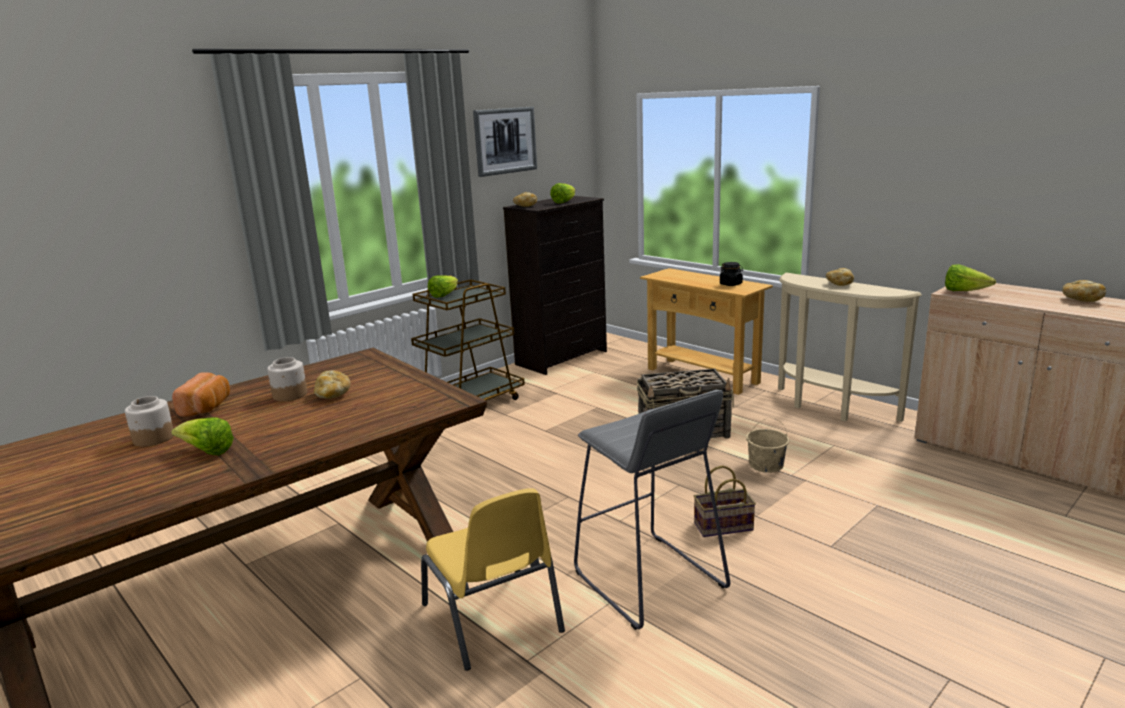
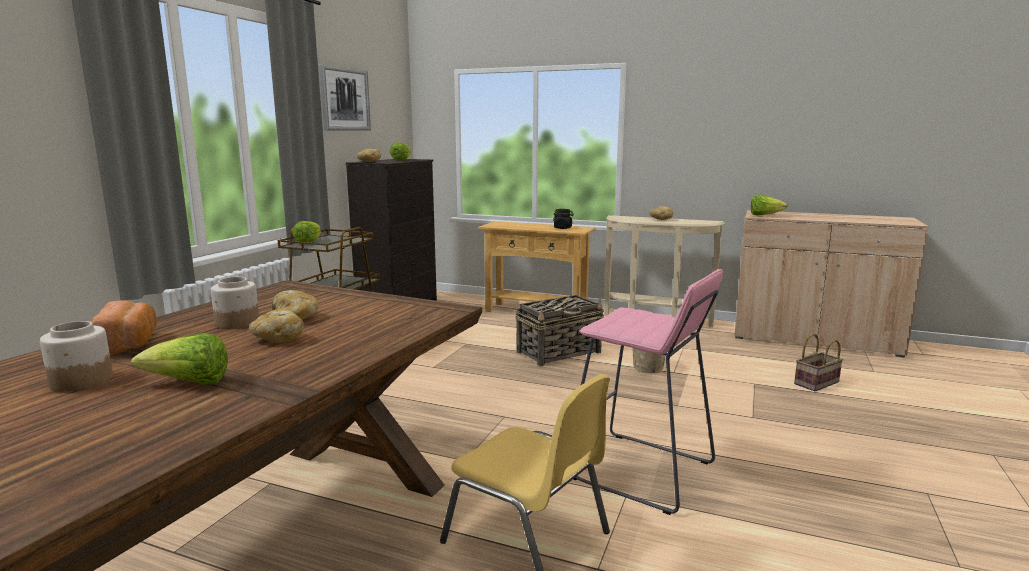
camera: 25 degrees left, 5 degrees down
grey stool [574,390,730,630] -> pink stool [574,269,723,515]
basket [694,465,756,537] -> basket moved to [794,333,843,391]
bread [1062,280,1106,302] -> bread moved to [249,309,304,343]

